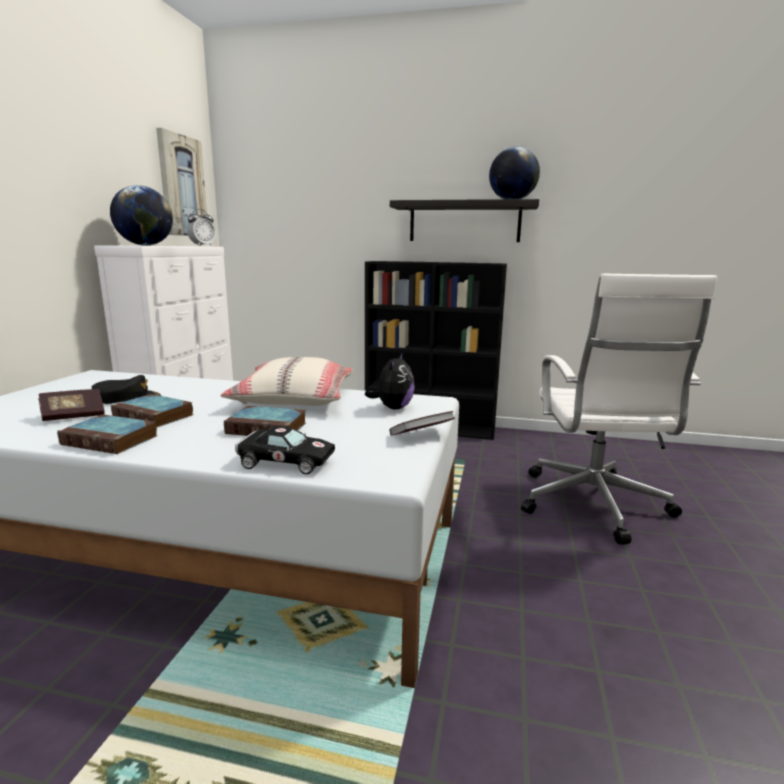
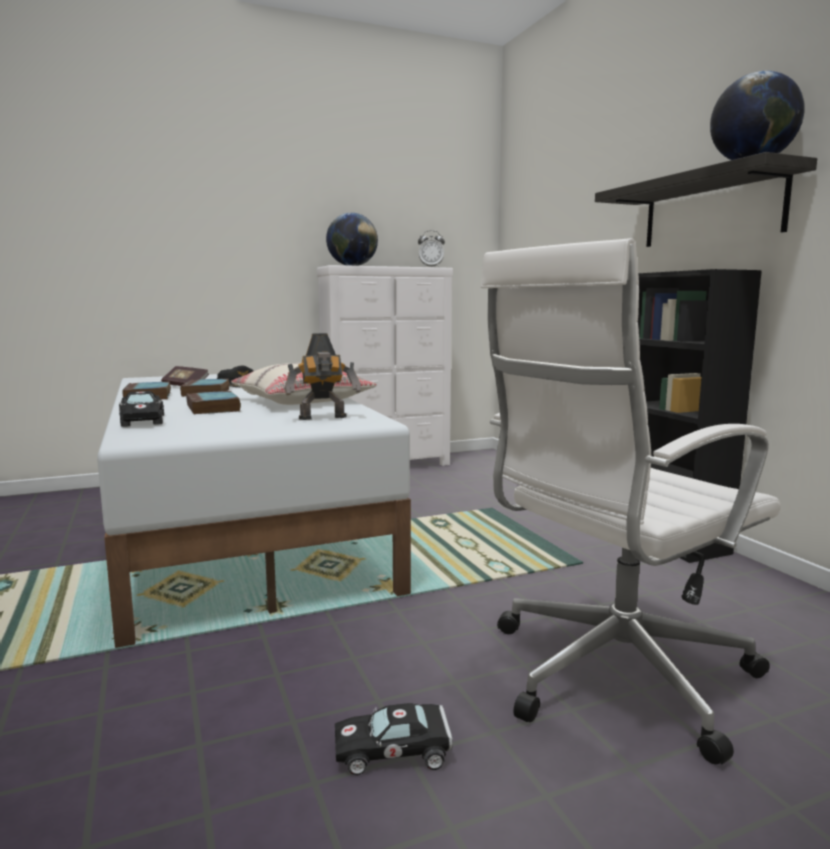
camera: 55 degrees right, 5 degrees down
picture [156,128,207,236] -> none
plush toy [365,352,415,409] -> toy robot [284,333,361,420]
book [389,411,455,436] -> none
none -> black toy car [335,703,453,775]

